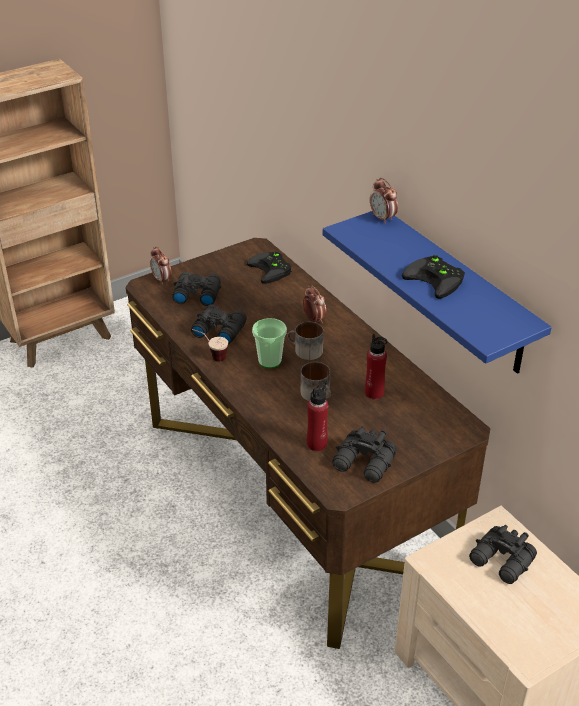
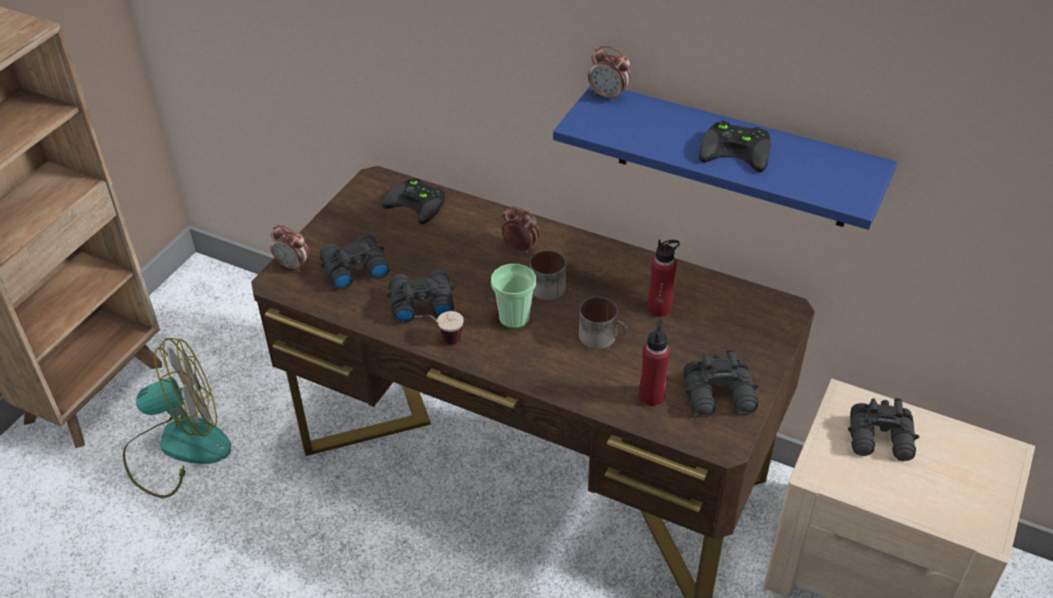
camera: 30 degrees left, 5 degrees up
none -> fan [123,338,231,498]

